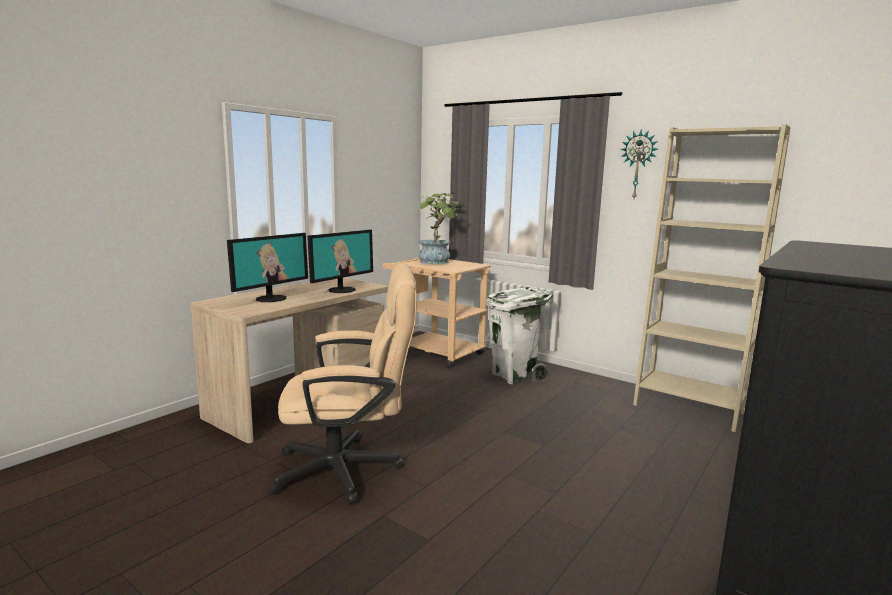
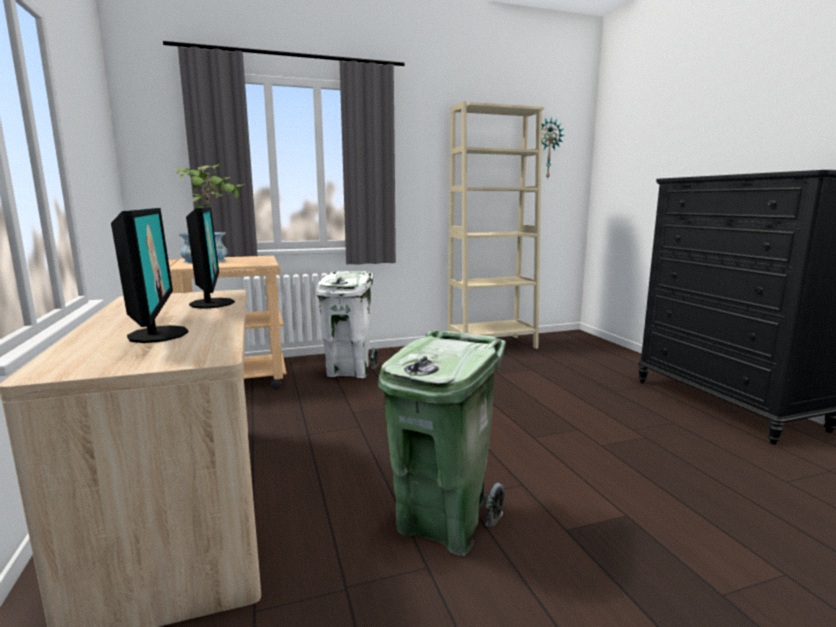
camera: 55 degrees left, 0 degrees up
beige office chair [269,263,417,504] -> green trash can [378,331,507,556]
wall clock [620,130,658,198] -> wall clock moved to [542,117,564,178]

